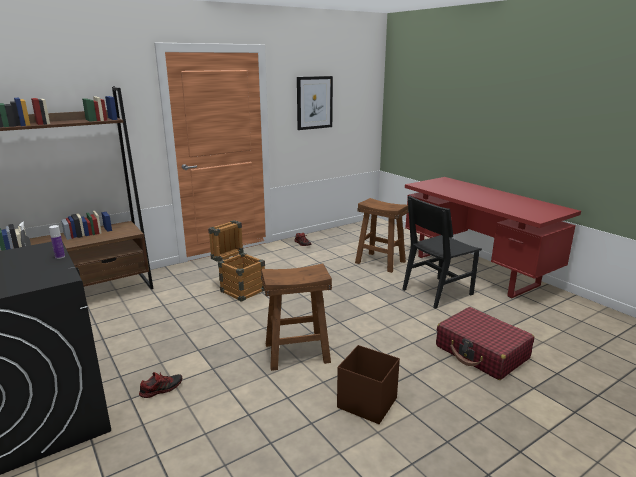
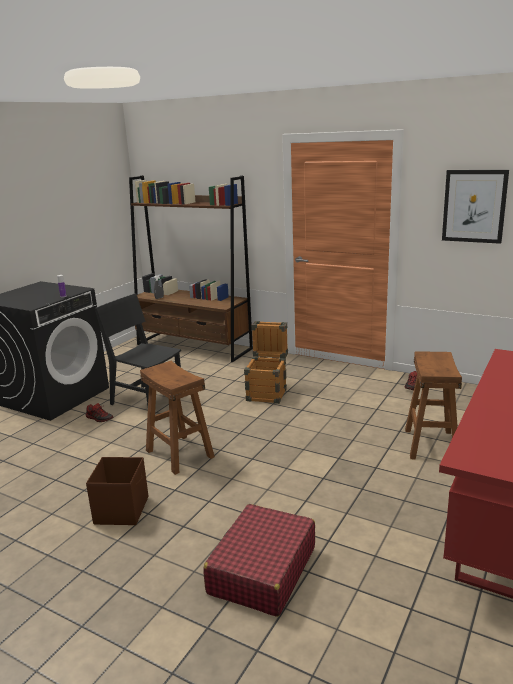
camera: 65 degrees right, 0 degrees up
black chair [402,196,482,309] -> black chair moved to [94,294,181,405]

